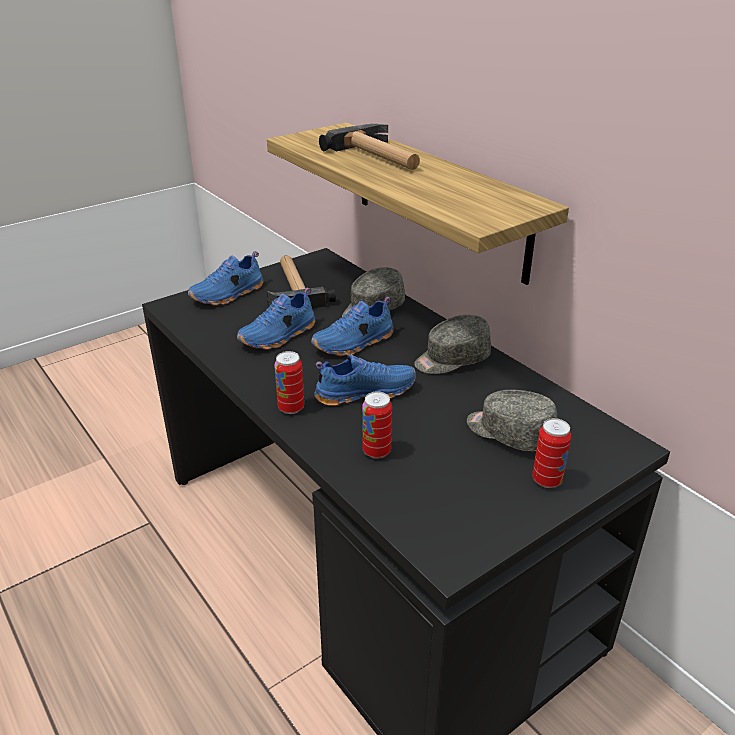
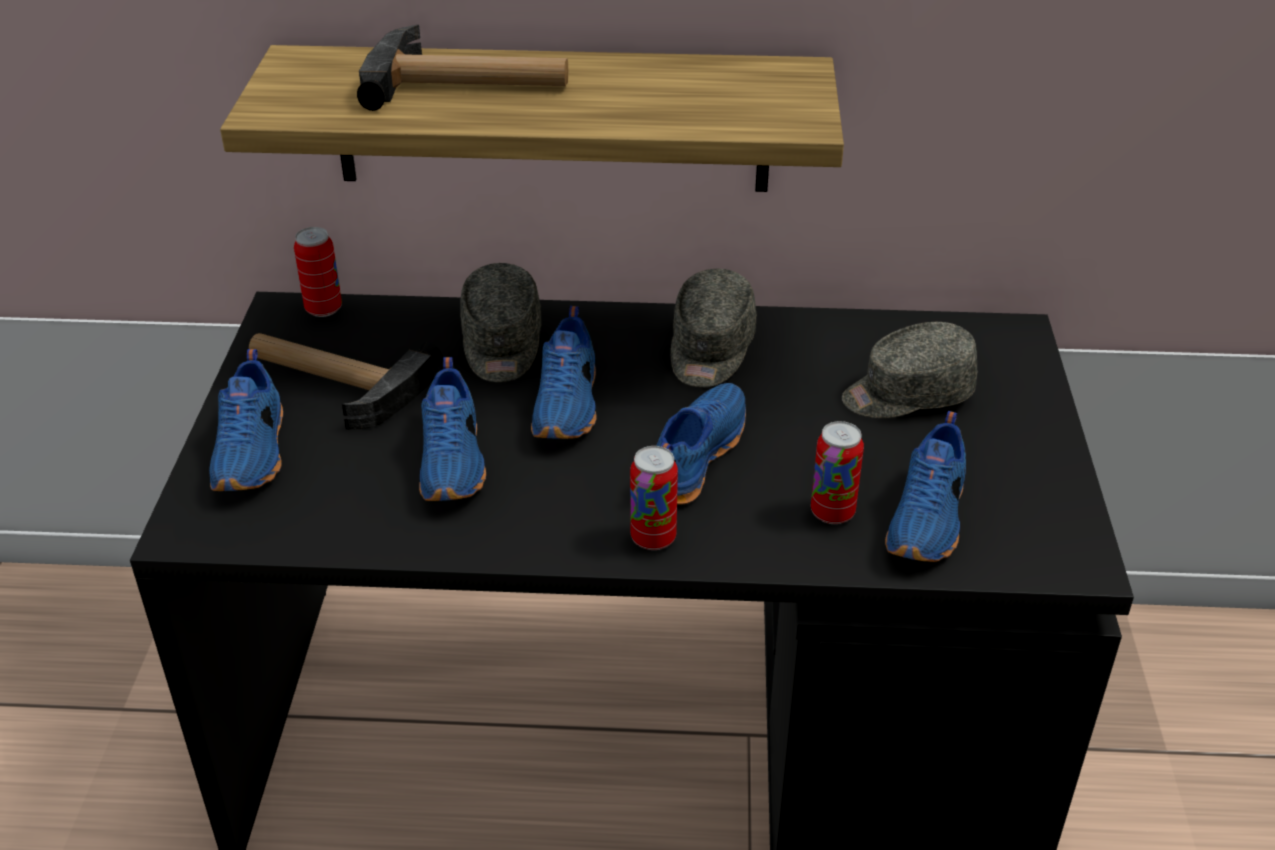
camera: 50 degrees left, 5 degrees up
can [532,418,571,488] -> can moved to [294,227,342,317]
none -> blue shoe [885,411,966,562]

